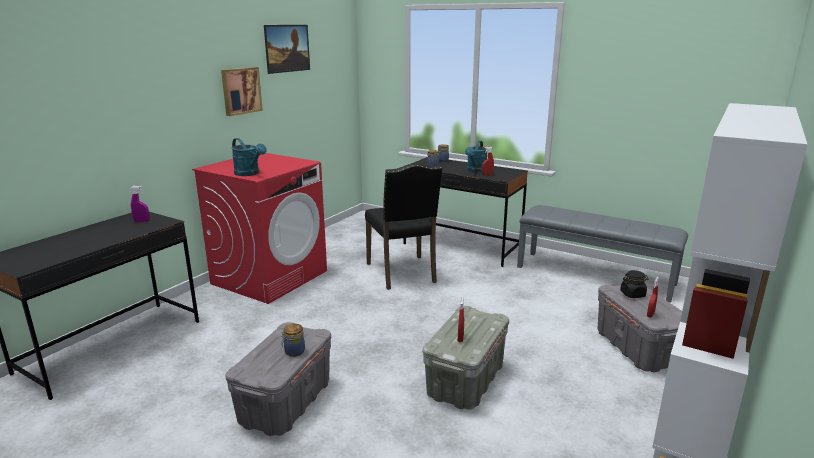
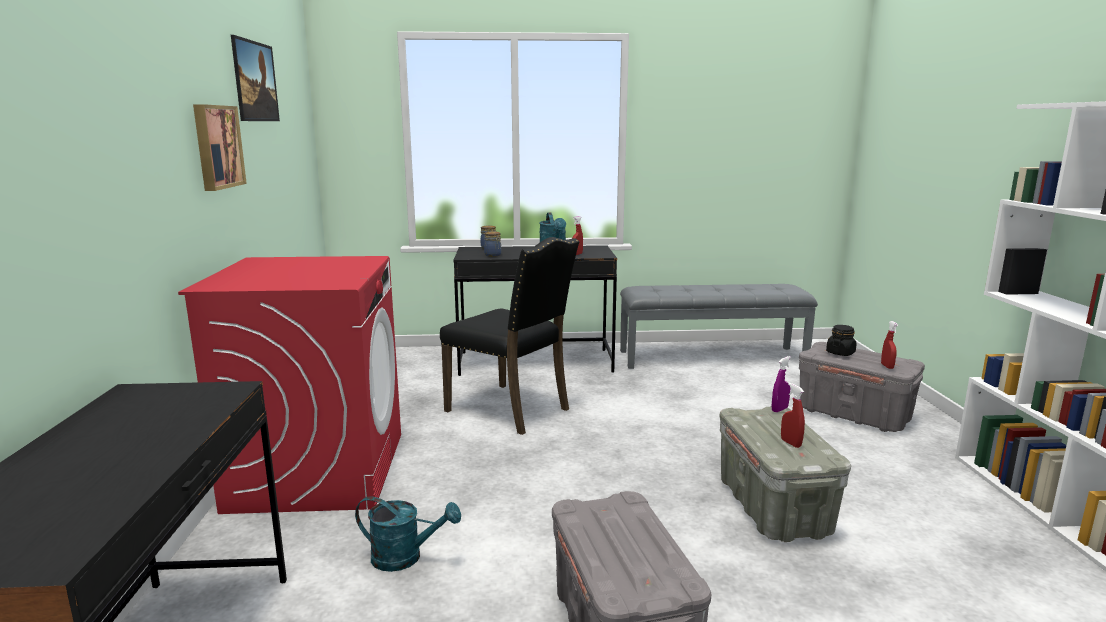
camera: 35 degrees left, 5 degrees down
purple spray bottle [131,186,150,222] -> purple spray bottle moved to [772,356,791,412]
turquoise watering can [232,138,267,176] -> turquoise watering can moved to [355,496,461,572]
jar [281,324,305,357] -> none

